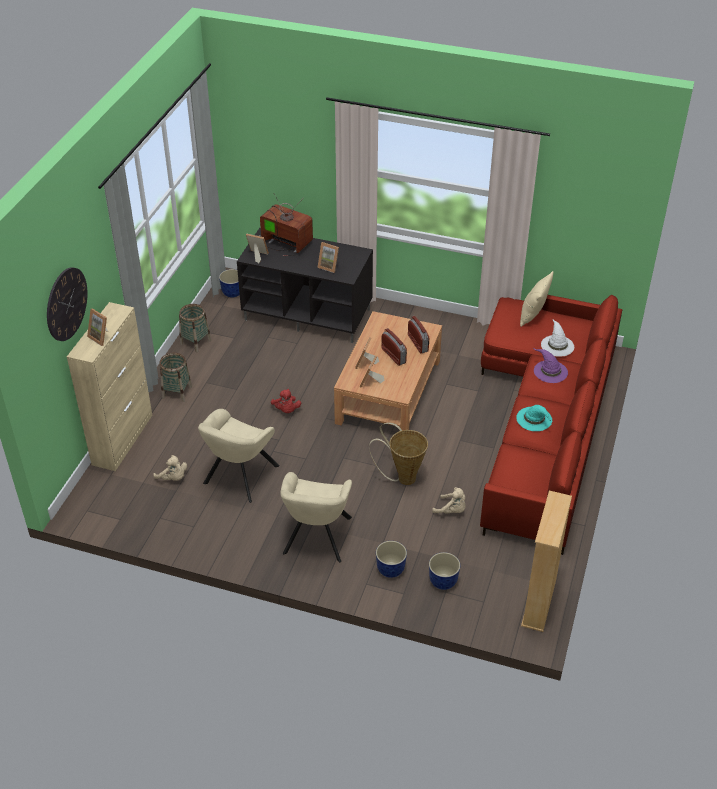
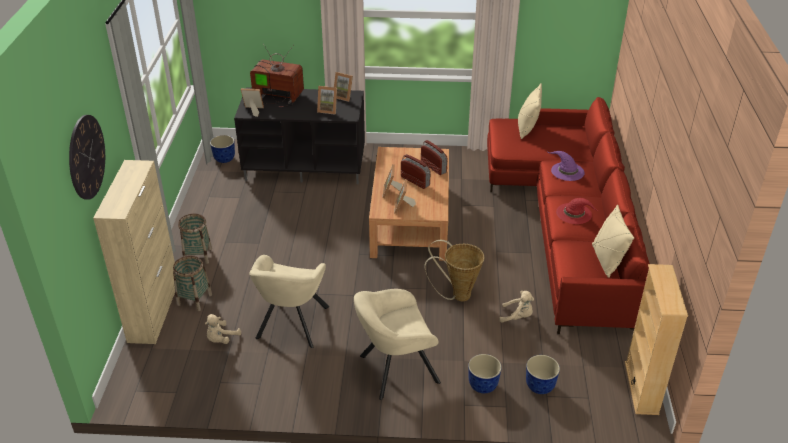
camera: 15 degrees left, 5 degrees down
picture frame [87,308,108,346] -> picture frame moved to [334,72,353,102]
beige plush toy [153,455,187,481] -> beige plush toy turned 105 degrees clockwise [205,314,241,344]
basket [179,304,211,352] -> basket moved to [173,256,212,311]
red plush toy [271,389,301,413] -> none
beige armchair [280,472,352,562] -> beige armchair turned 75 degrees clockwise [354,289,441,400]
turquoise hat [516,405,553,431] -> red hat [556,198,599,224]
white hat [541,320,574,357] -> none
none -> beige pillow [592,205,634,278]

